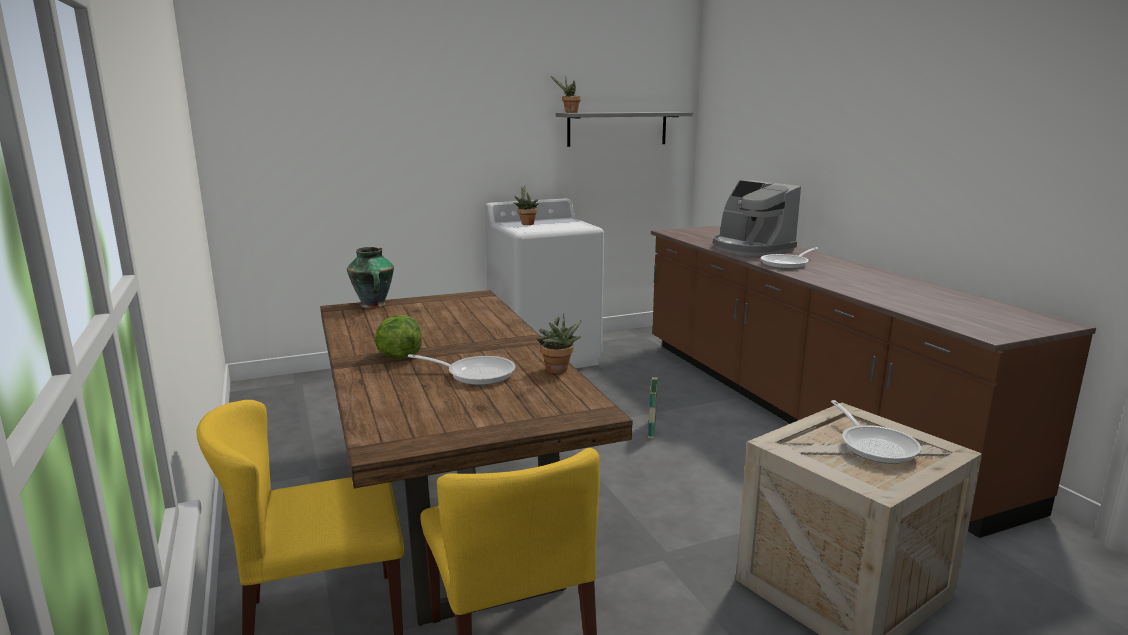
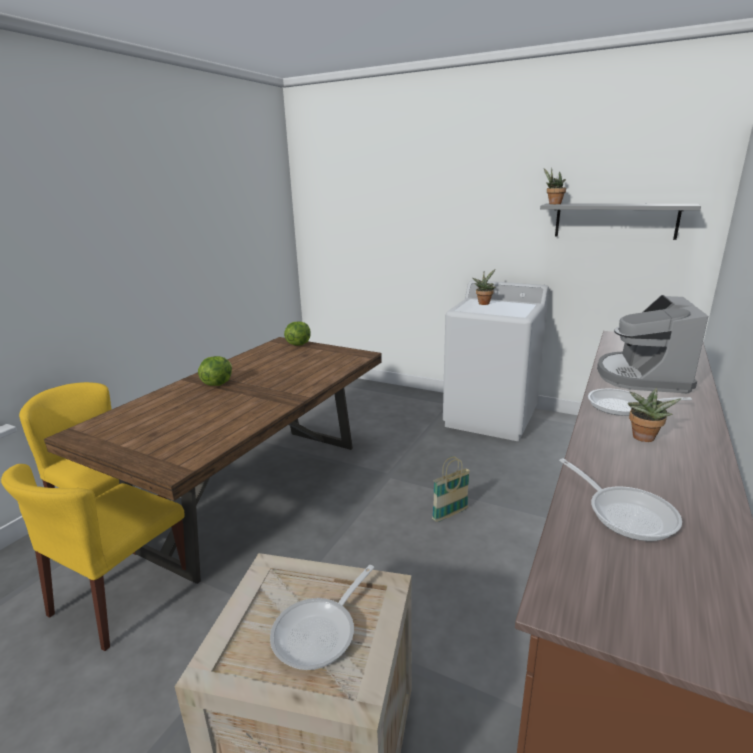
camera: 50 degrees right, 5 degrees up
vase [347,247,394,308] -> lettuce [284,321,311,346]
frying pan [408,354,515,385] -> frying pan moved to [559,458,682,541]
potted plant [537,314,582,374] -> potted plant moved to [628,387,681,442]

